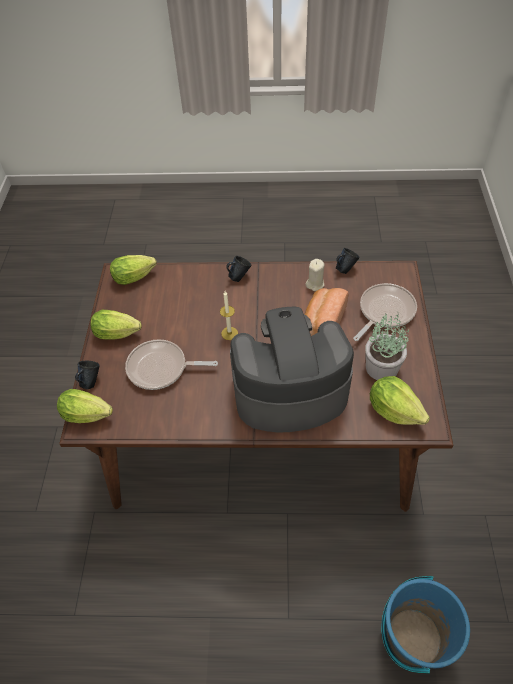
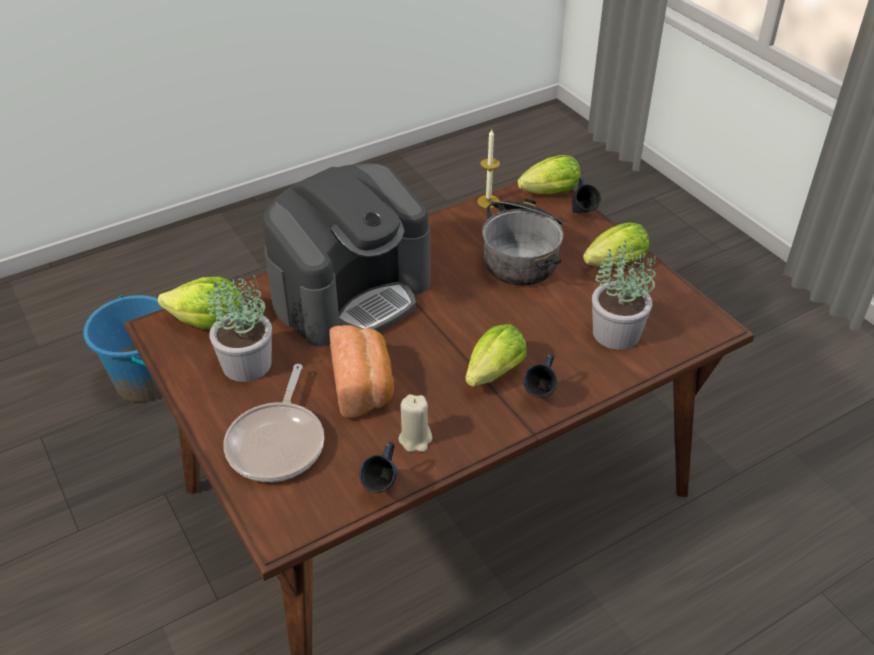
camera: 145 degrees right, 10 degrees down
lettuce [110,255,157,285] -> lettuce moved to [465,324,527,387]
frying pan [125,339,218,390] -> cooking pot [482,198,563,285]
candle [220,291,238,340] -> candle moved to [478,130,500,208]
none -> potted plant [592,240,656,350]

